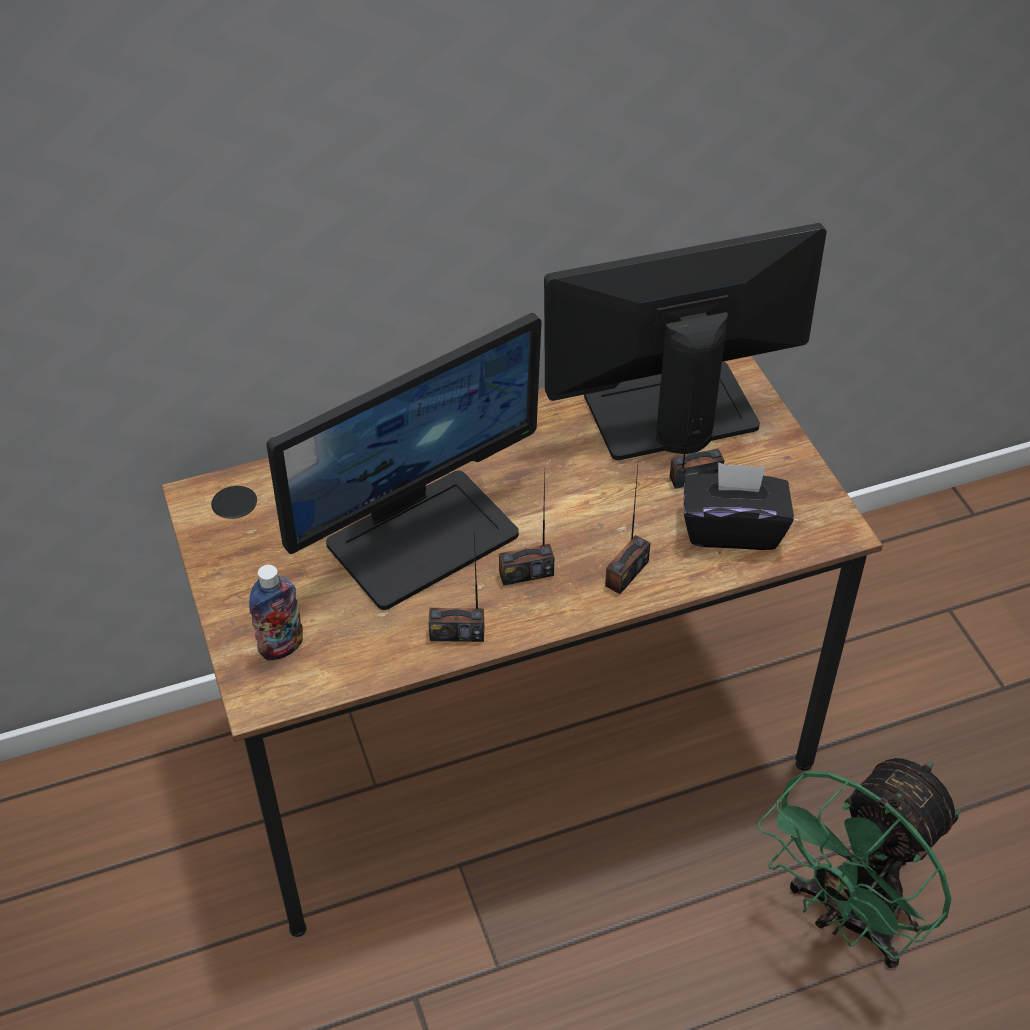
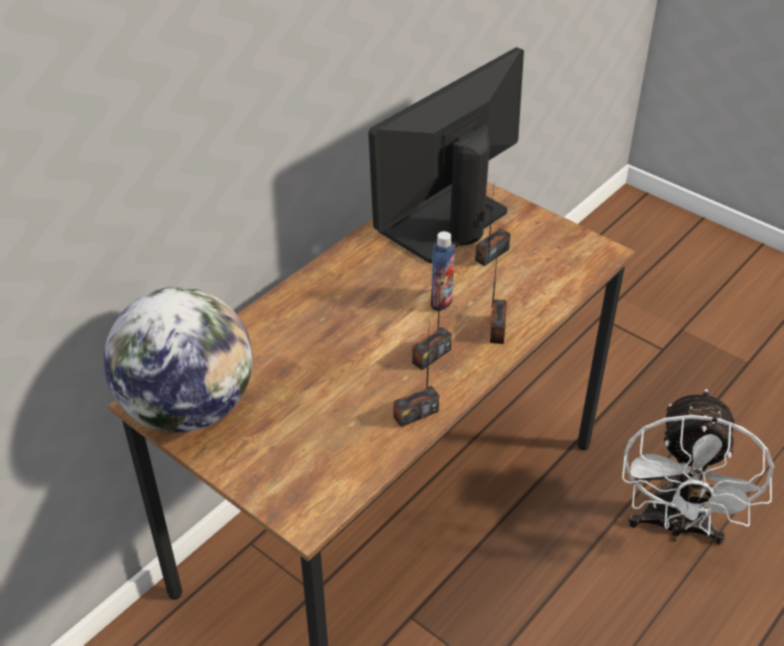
camera: 30 degrees left, 5 degrees down
bottle [249,565,303,660] -> bottle moved to [431,231,455,311]
monitor [266,313,542,610] -> none
black tissue box [684,462,794,550] -> none
green fan [758,758,961,968] -> white fan [622,389,774,545]
none -> globe [103,287,253,433]

